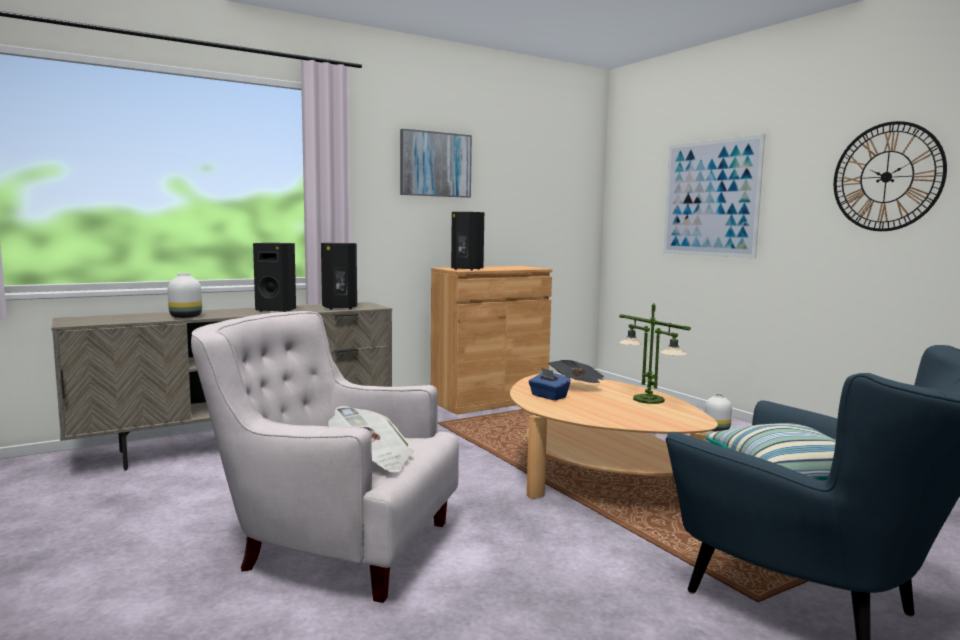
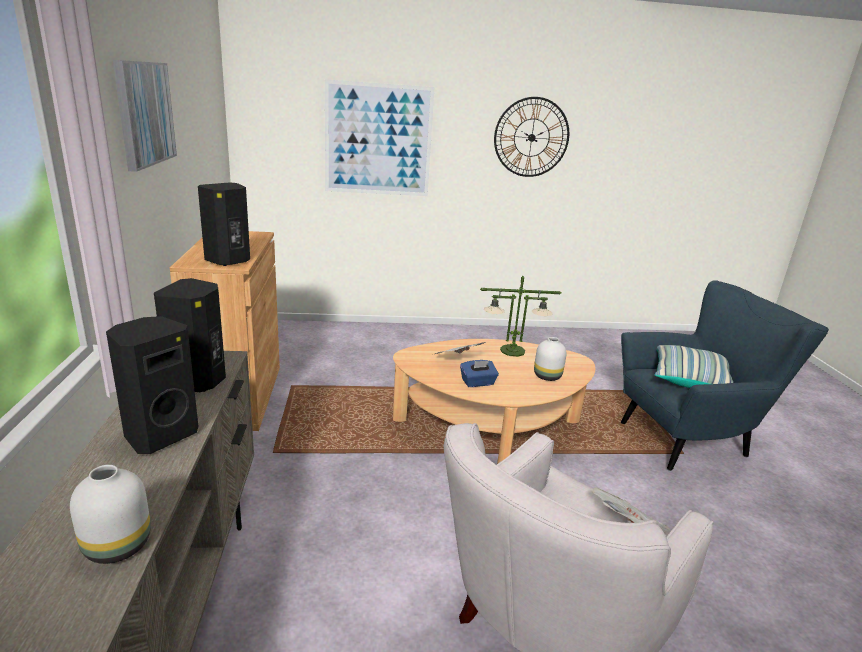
camera: 65 degrees left, 15 degrees up
white vase [705,393,732,432] -> white vase moved to [534,337,566,381]

